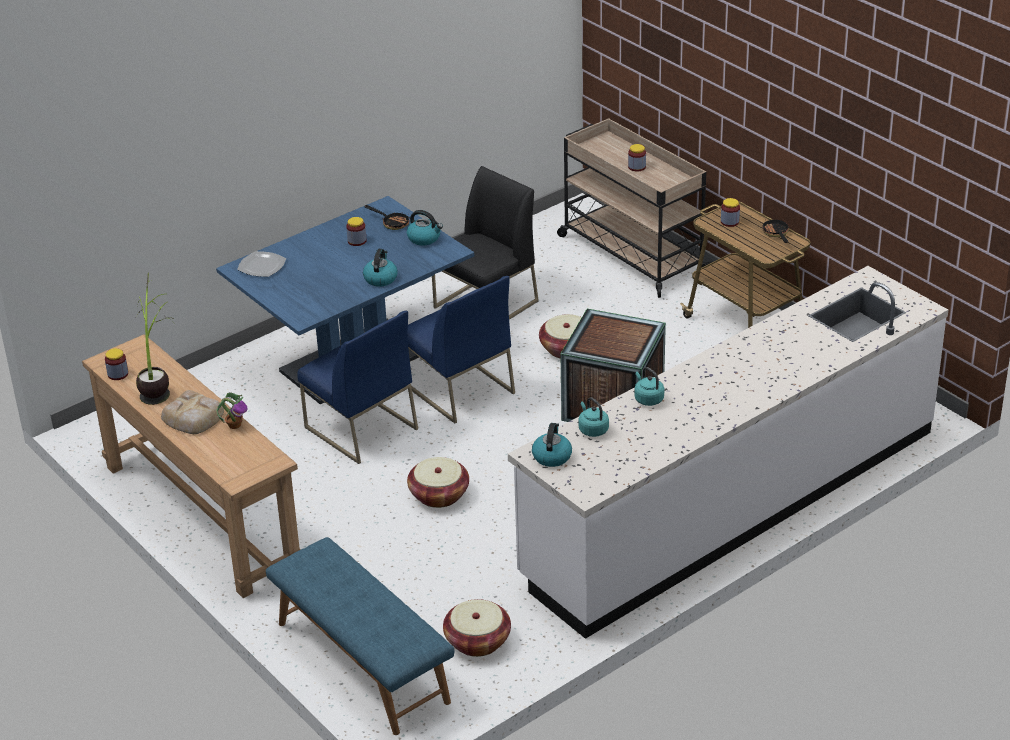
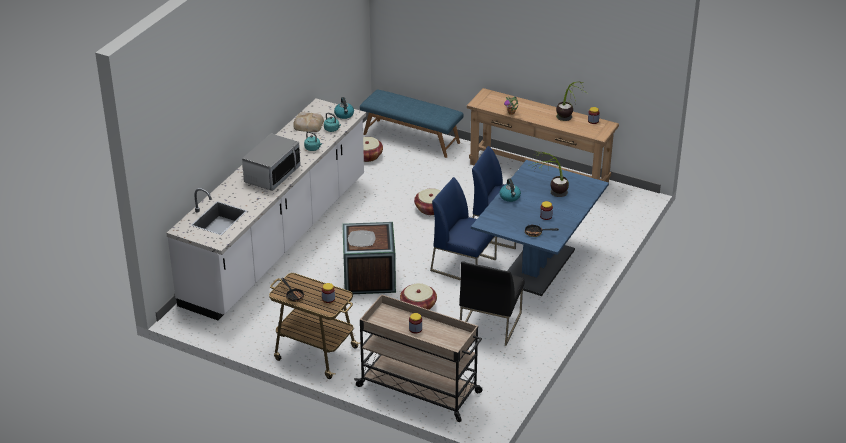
camera: 155 degrees right, 0 degrees up
bread [161,390,224,434] -> bread moved to [293,112,324,132]
plate [237,251,286,277] -> plate moved to [348,230,376,247]
kettle [407,210,443,246] -> none
none -> microwave [242,133,301,191]
none -> potted plant [529,151,569,197]

